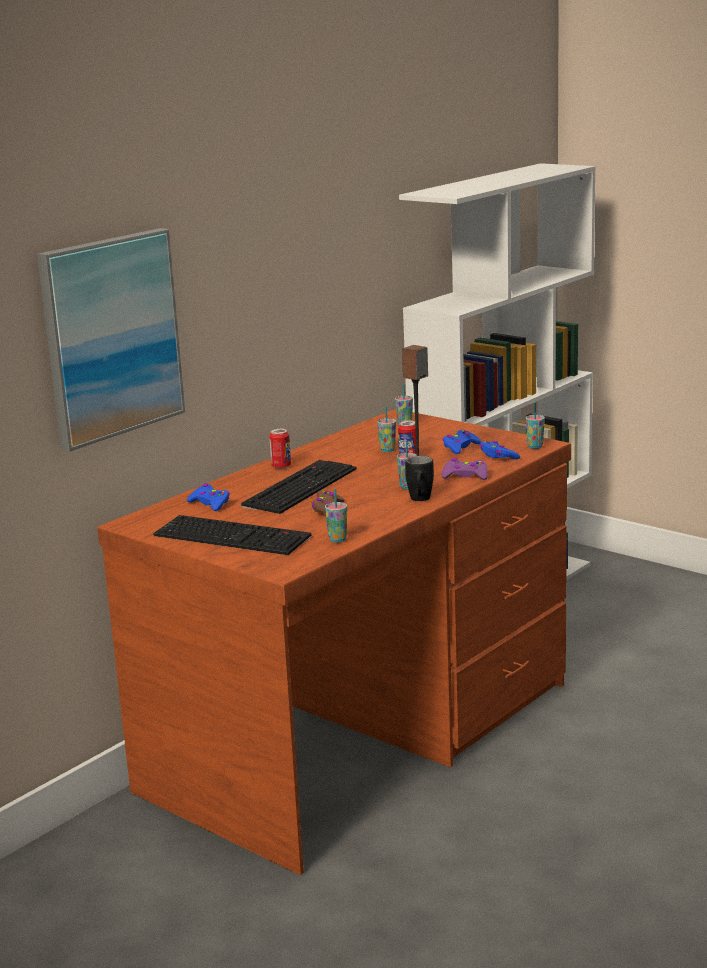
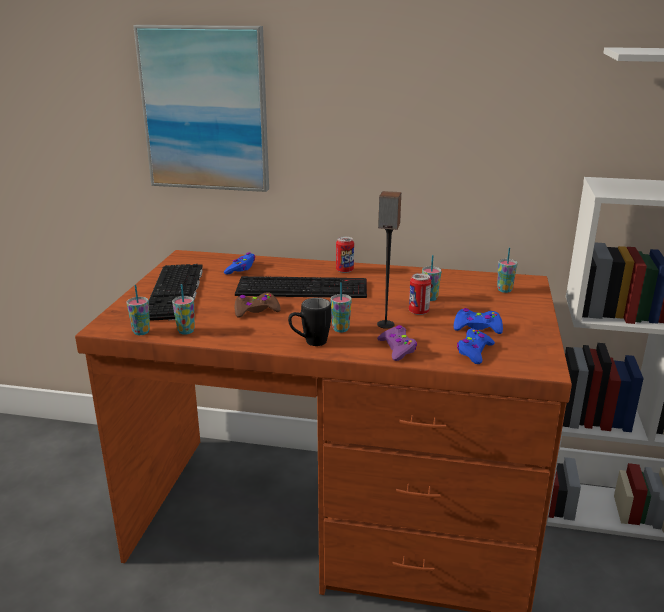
camera: 60 degrees right, 5 degrees up
cup [526,403,545,449] -> cup moved to [127,285,150,335]

